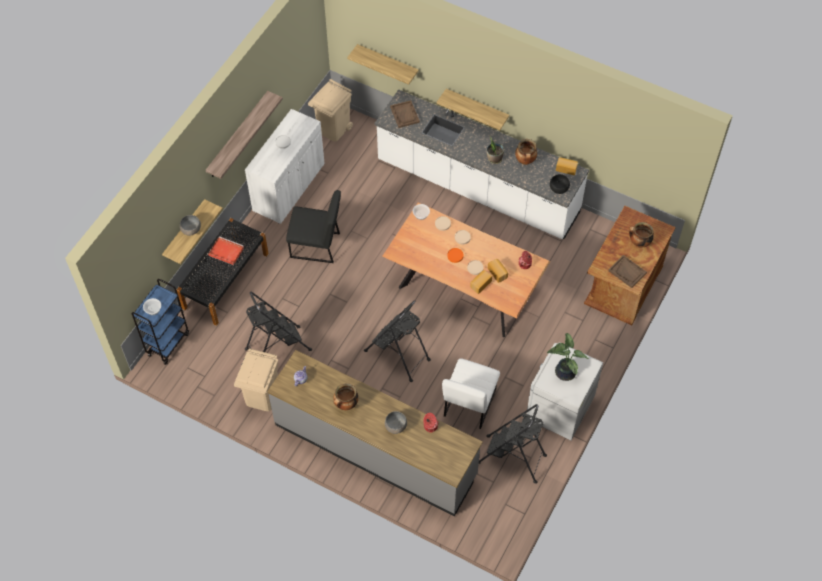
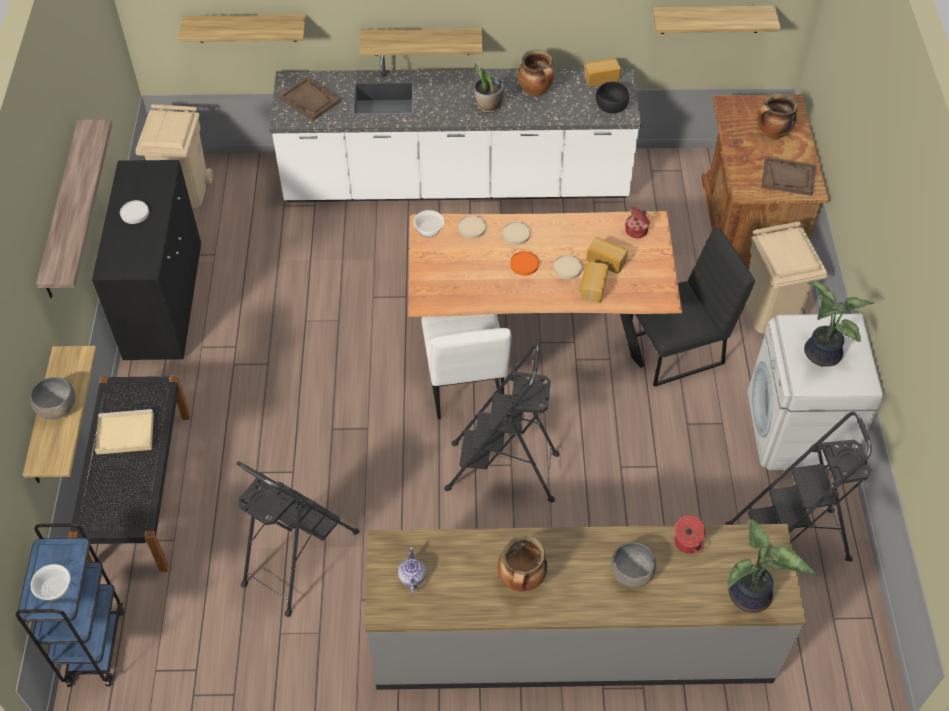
camera: 30 degrees left, 5 degrees down
red tray [208,236,244,265] -> beige tray [95,409,154,454]
beige trash can [234,349,278,411] -> beige trash can moved to [744,221,828,333]
white cabinet [245,109,325,224] -> black cabinet [92,160,201,361]
black chair [286,190,341,263] -> black chair moved to [626,228,755,387]
white chair [442,358,500,429] -> white chair moved to [421,314,512,419]
none -> shelf [652,6,781,34]
none -> potted plant [727,519,817,613]

